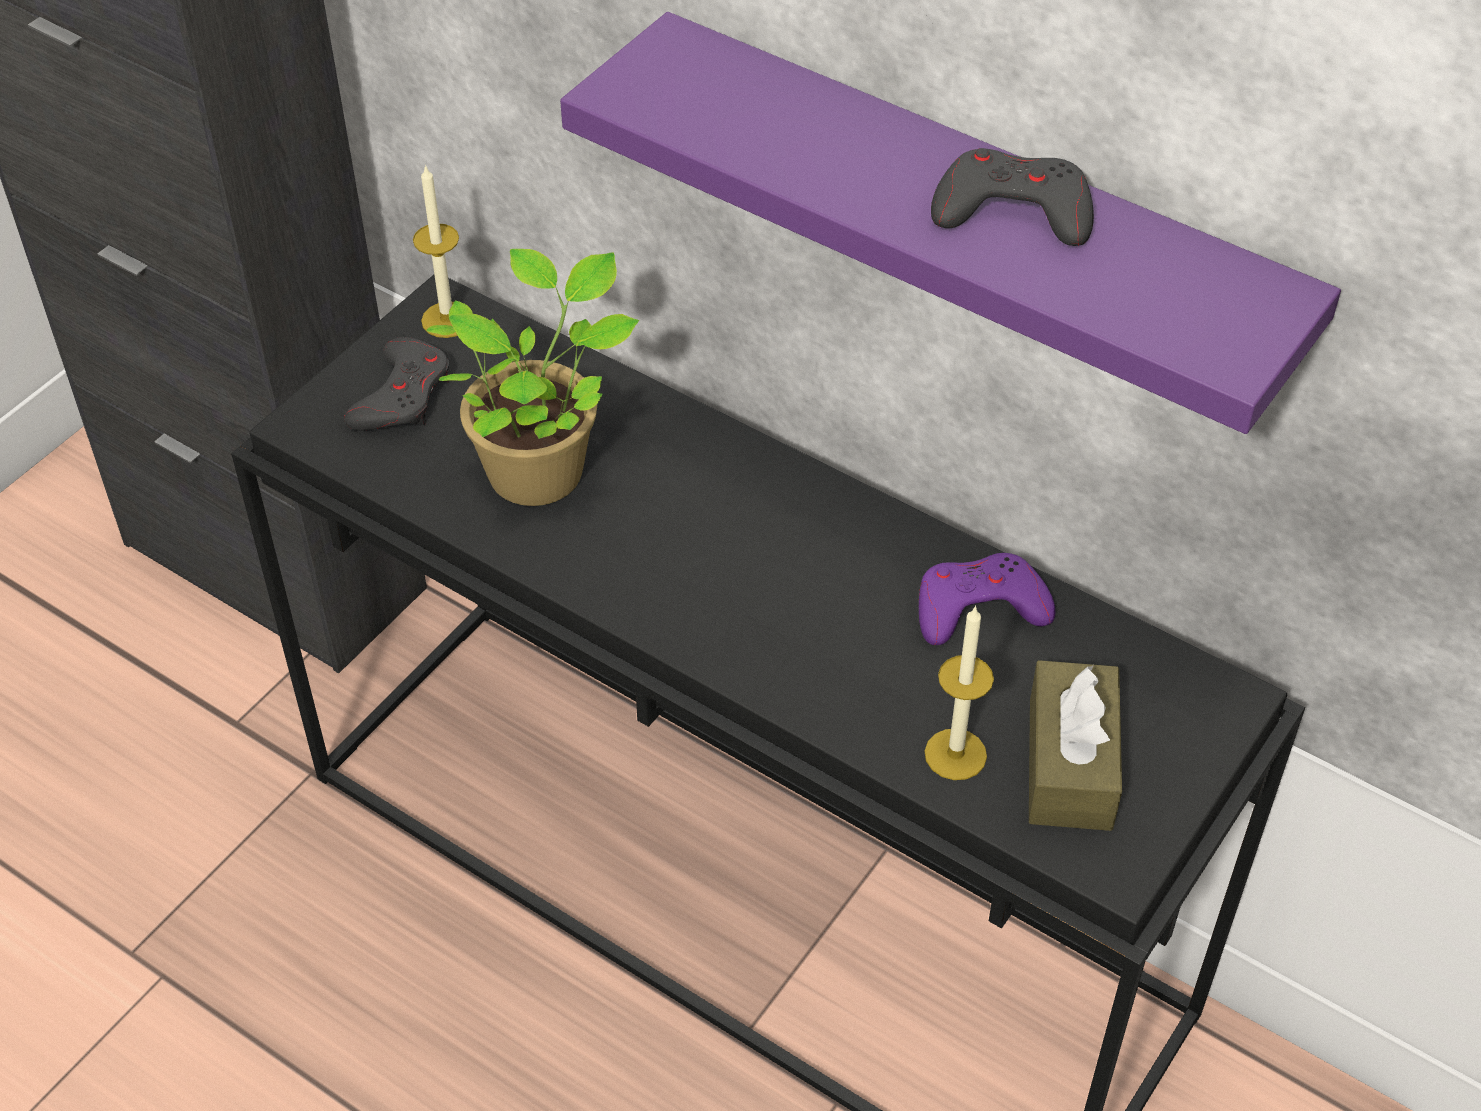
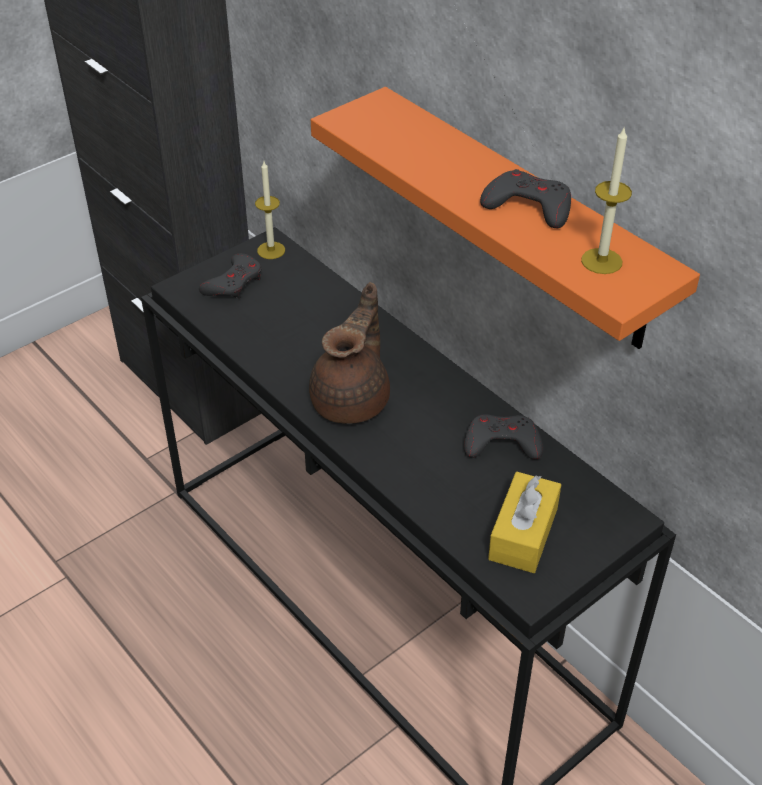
camera: 15 degrees right, 5 degrees down
potted plant [426,249,639,506] -> none
purple shelf [560,12,1341,434] -> orange shelf [311,87,700,349]
purple game controller [919,553,1055,645] -> grey game controller [464,414,543,459]
candle [924,605,994,780] -> candle moved to [581,126,632,274]
brown tissue box [1029,660,1122,831] -> yellow tissue box [488,472,561,573]
none -> brown teapot [309,282,390,424]

